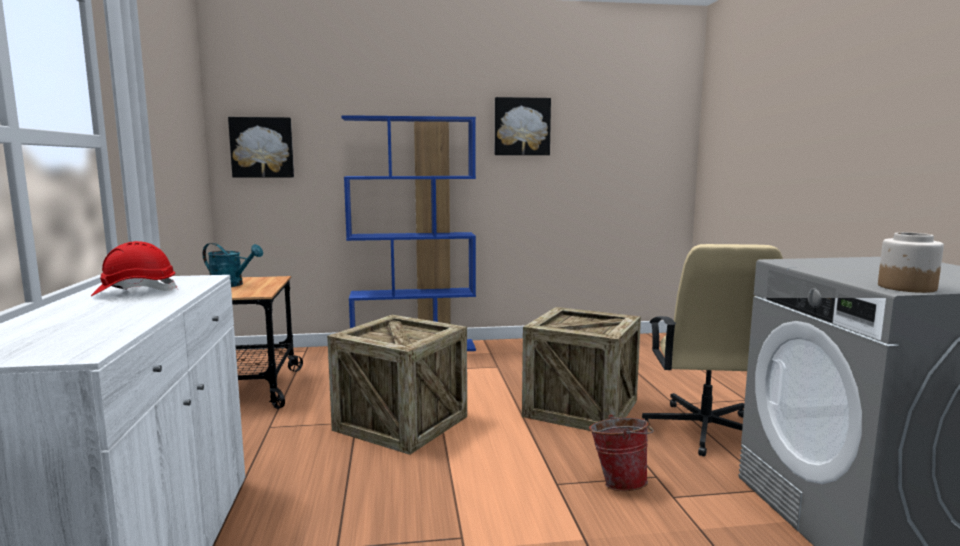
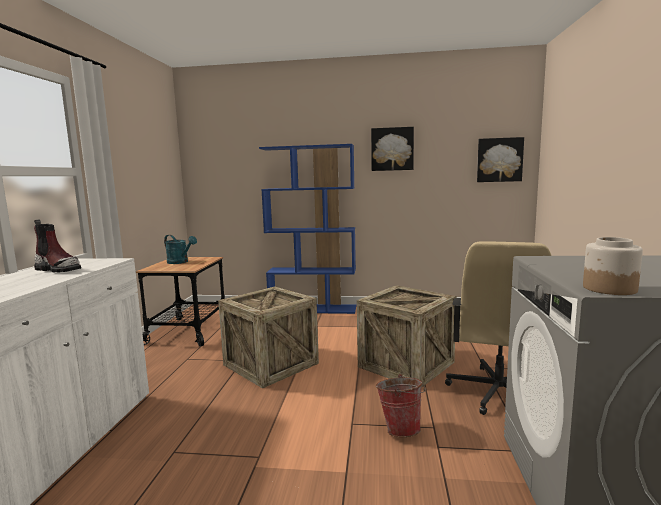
camera: 15 degrees right, 0 degrees up
red hard hat [91,241,178,296] -> boot [34,219,81,273]
picture [228,117,294,178] -> picture moved to [477,137,524,182]

